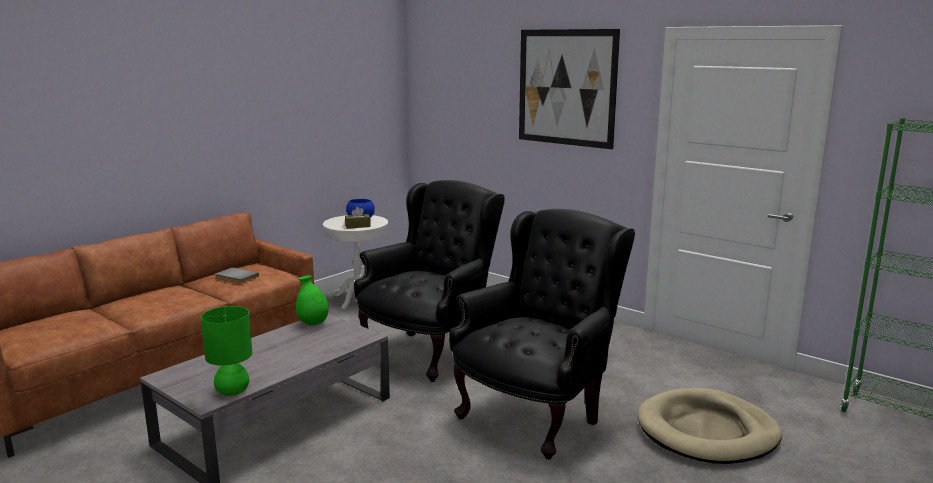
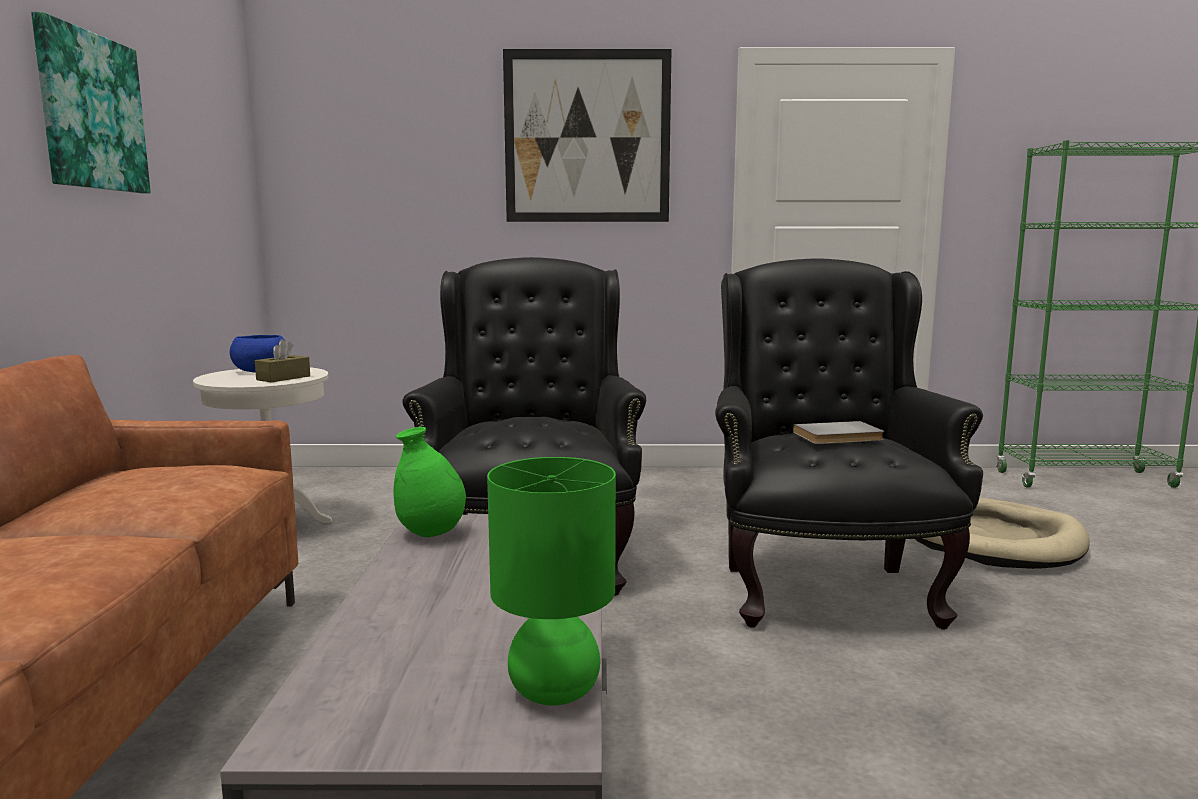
camera: 40 degrees left, 5 degrees down
grey book [215,267,259,284] -> grey book moved to [793,421,884,444]
none -> picture [31,12,151,193]

